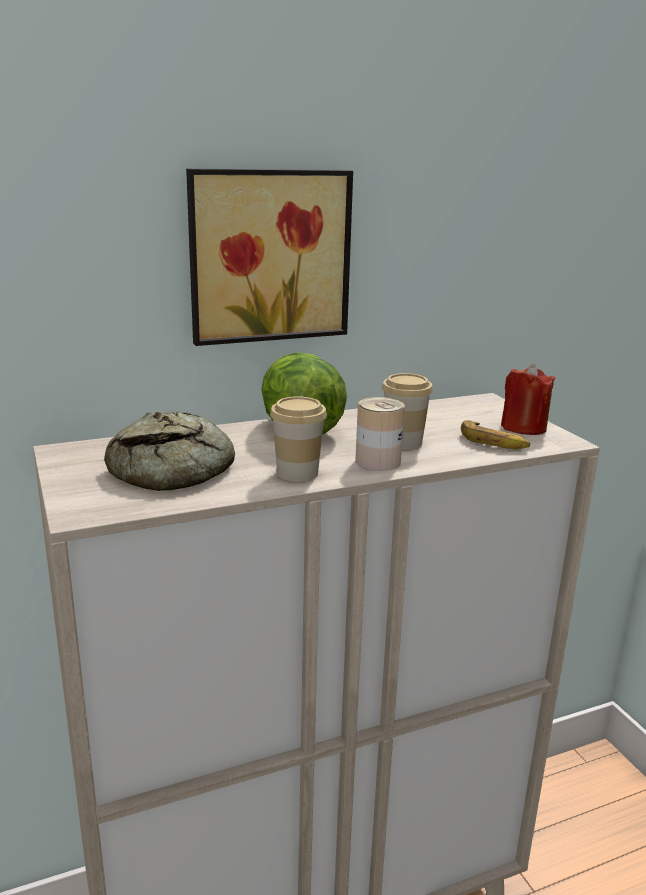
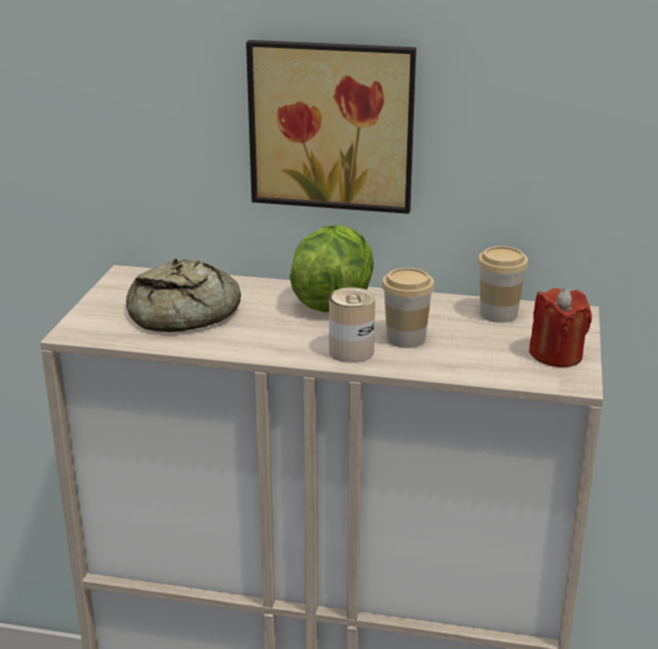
camera: 35 degrees right, 5 degrees up
cup [270,396,327,482] -> cup moved to [477,246,528,323]
banana [461,420,530,449] -> none

